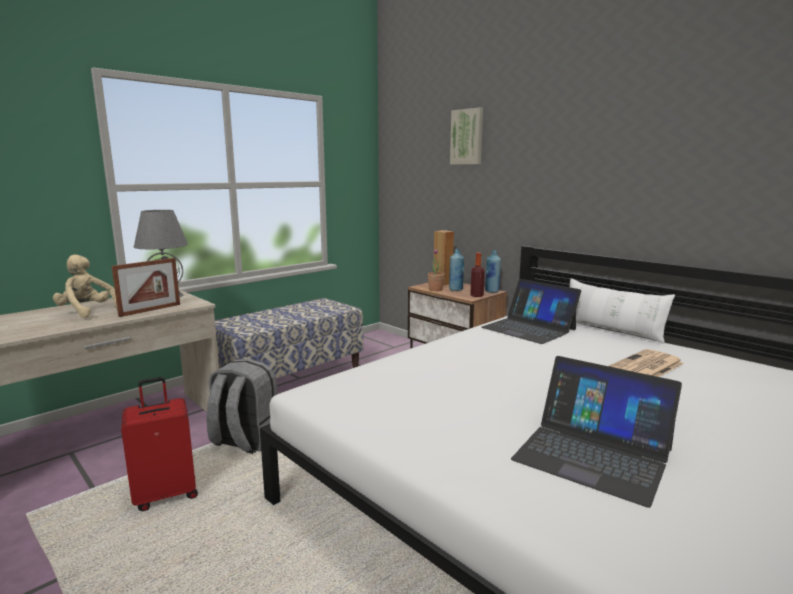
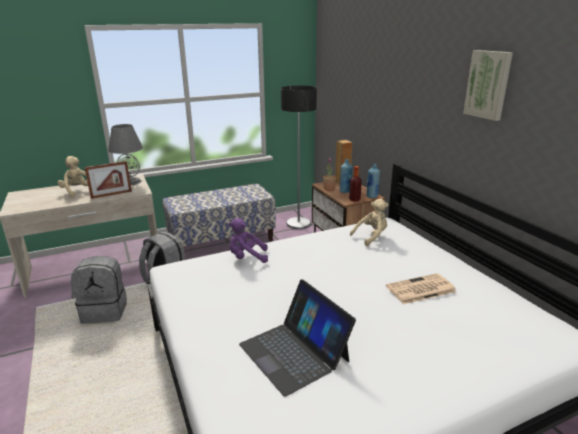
camera: 20 degrees right, 10 degrees up
red suitcase [121,377,198,511] -> grey backpack [71,256,127,324]
picture [450,107,483,165] -> picture moved to [463,50,513,121]
laptop [481,279,581,344] -> beige plush toy [350,199,388,246]
white pillow [570,278,675,344] -> none
none -> purple plush toy [228,218,268,263]
none -> floor lamp [281,86,317,229]

